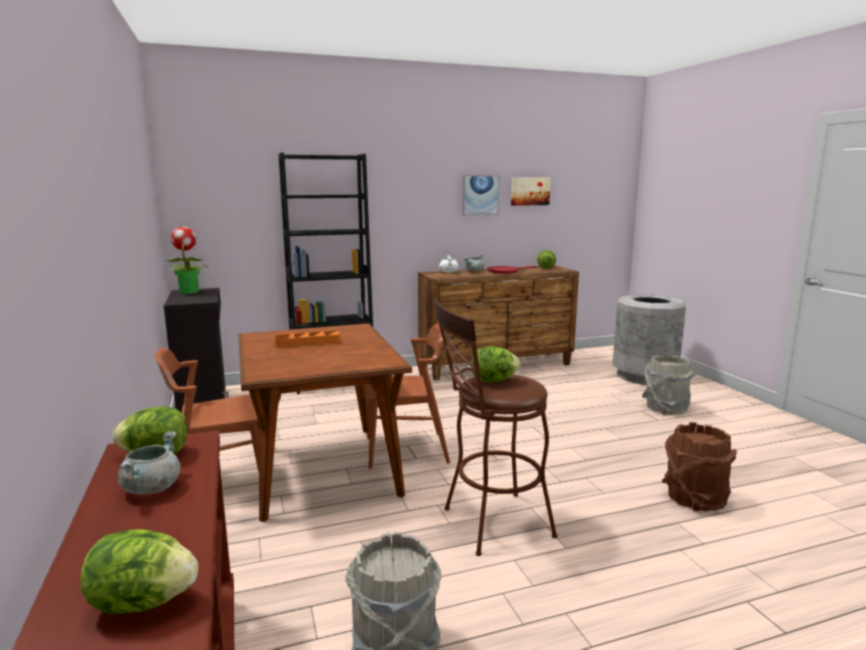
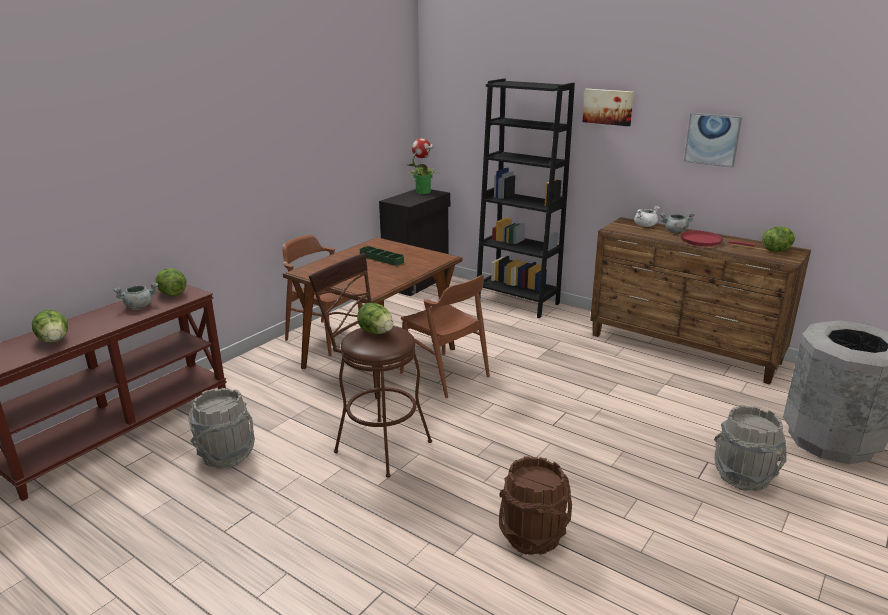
camera: 55 degrees right, 10 degrees up
orange tray [274,331,340,348] -> green tray [360,246,404,266]
picture [511,178,551,206] -> picture moved to [583,89,634,126]

